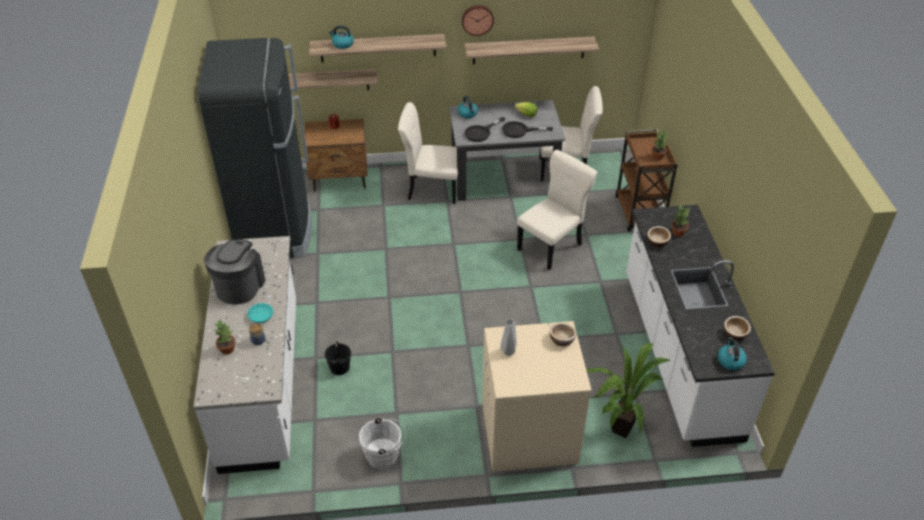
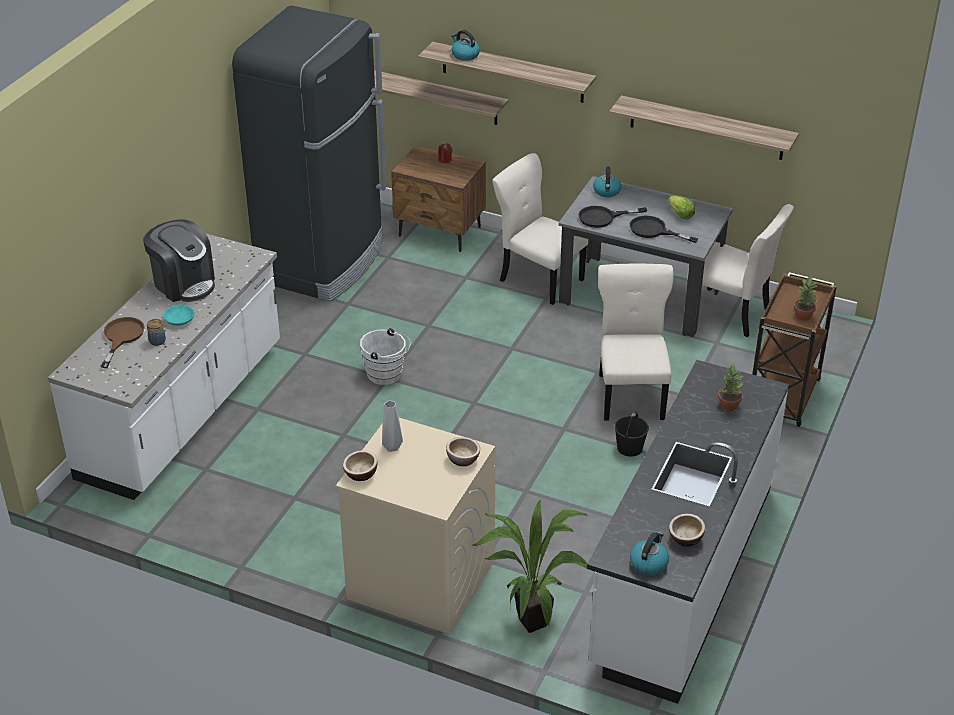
camera: 30 degrees right, 5 degrees down
coffee machine [204,239,265,304] -> coffee machine turned 90 degrees clockwise [143,219,215,302]
potted plant [213,320,236,355] -> brown frying pan [101,317,145,368]
black bucket [324,341,351,375] -> black bucket moved to [615,412,649,457]
white bucket [359,417,407,469] -> white bucket moved to [360,328,410,385]
wall clock [462,5,494,36] -> none
beige chair [517,150,597,270] -> beige chair turned 75 degrees counterclockwise [598,263,673,421]
bowl [647,226,671,247] -> bowl moved to [343,450,378,481]

